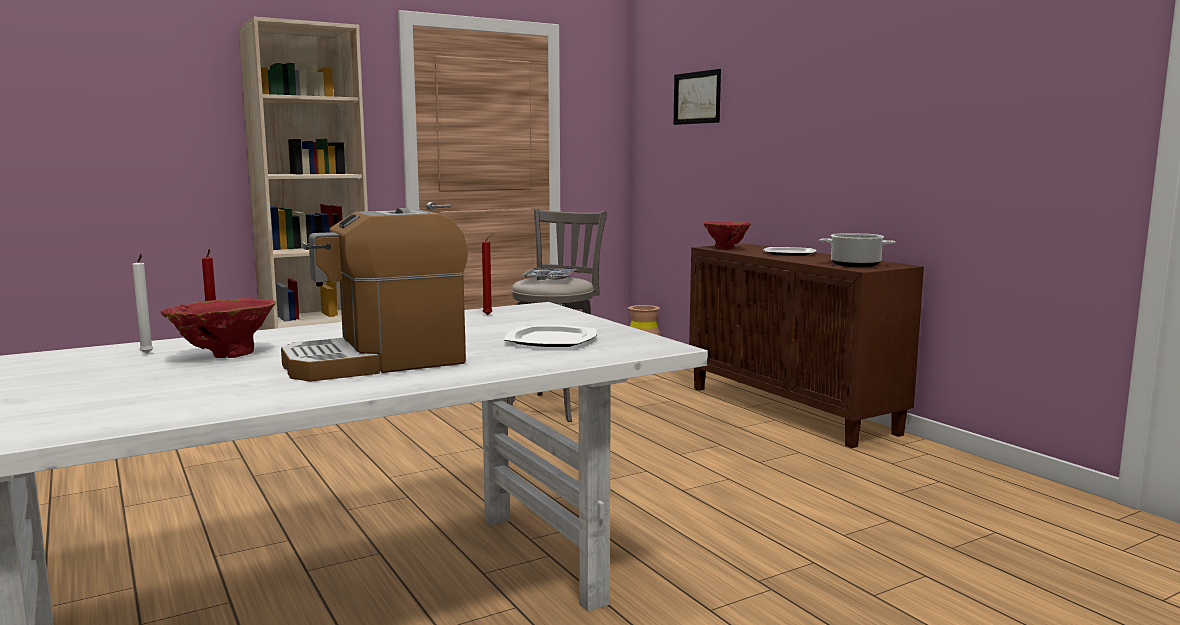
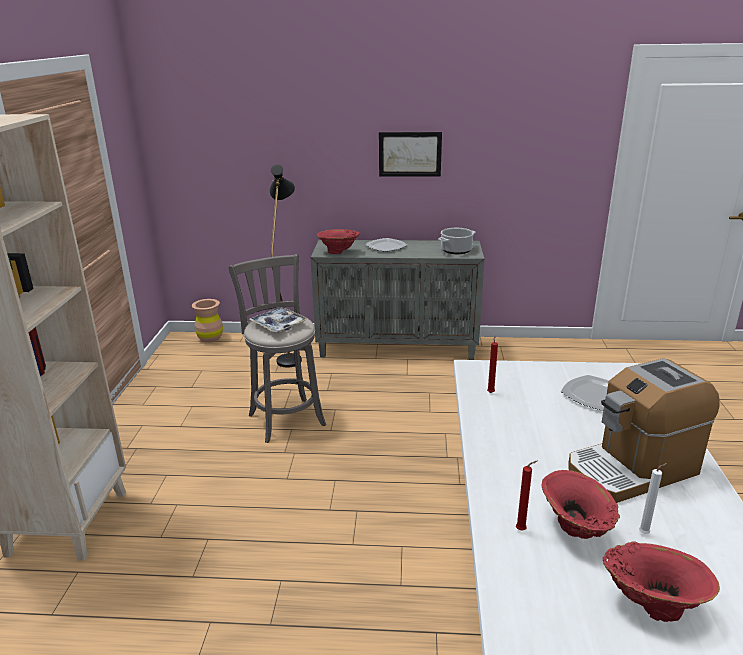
camera: 55 degrees left, 15 degrees up
white candle [132,254,153,354] -> white candle moved to [639,463,668,534]
coffee machine [281,208,468,382] -> coffee machine turned 60 degrees clockwise [568,358,719,503]
picture [674,69,721,125] -> picture moved to [379,132,442,177]
brown cabinet [689,244,924,448] -> grey cabinet [311,240,484,360]
none -> black floor lamp [270,164,302,368]
none -> red vase [603,541,720,622]

